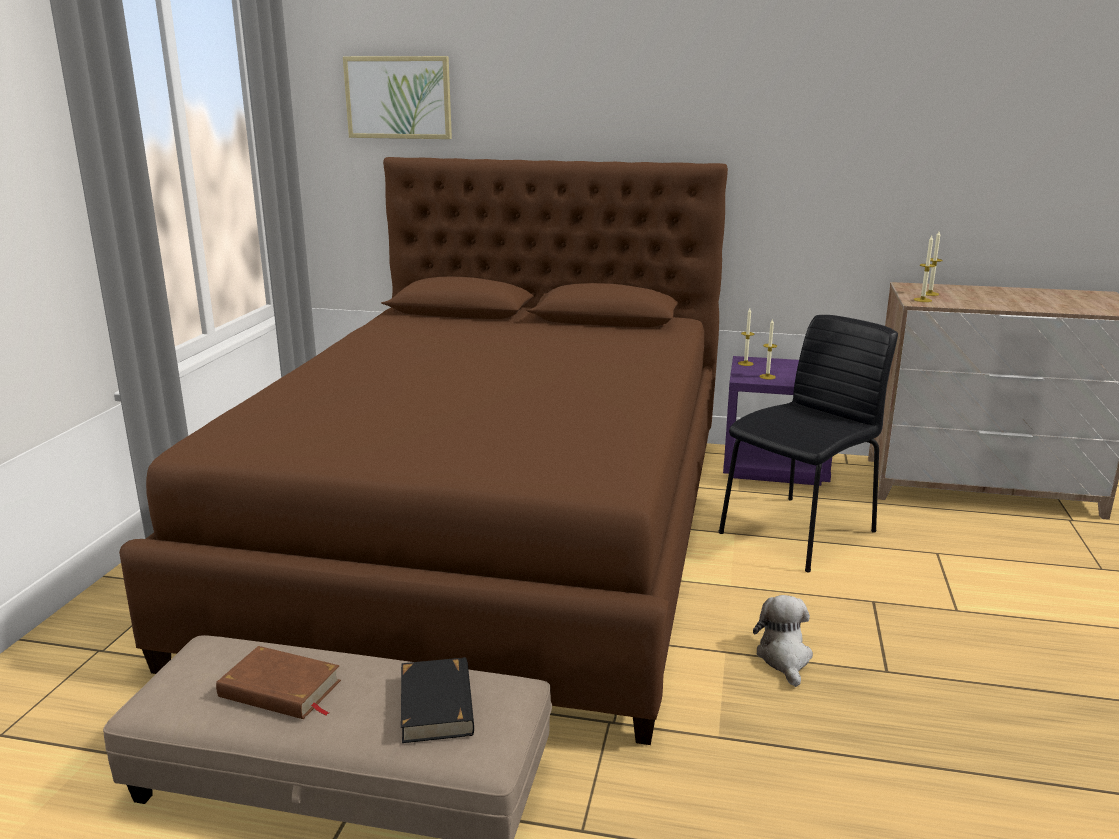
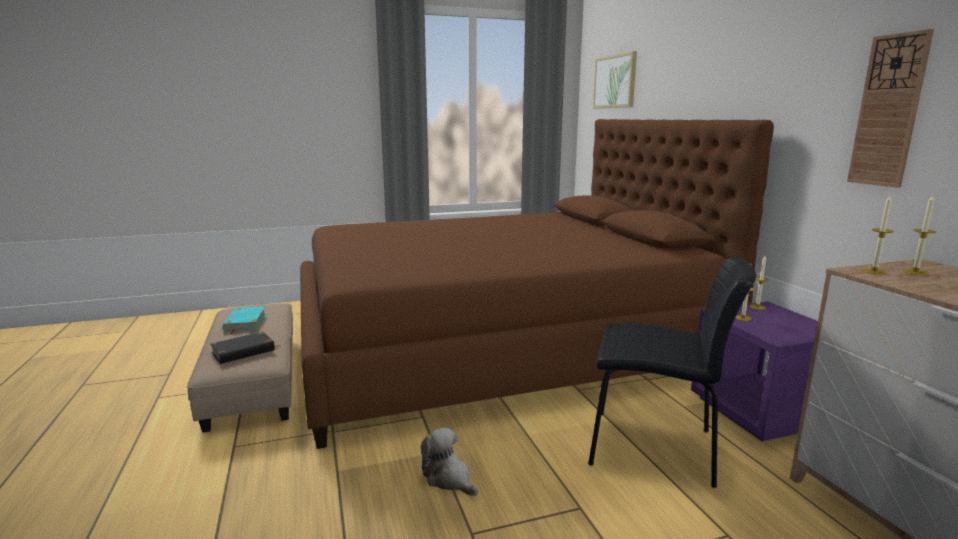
camera: 60 degrees right, 5 degrees down
brown book [216,646,341,719] -> turquoise book [223,307,266,335]
plush toy [753,595,813,687] -> plush toy turned 105 degrees counterclockwise [421,427,478,496]
none -> wall clock [847,29,934,188]

